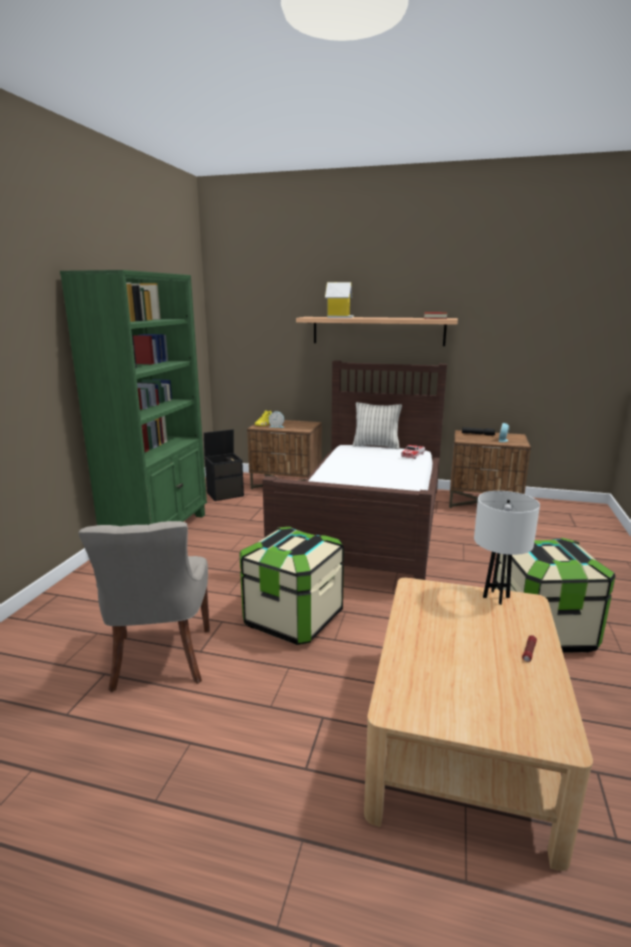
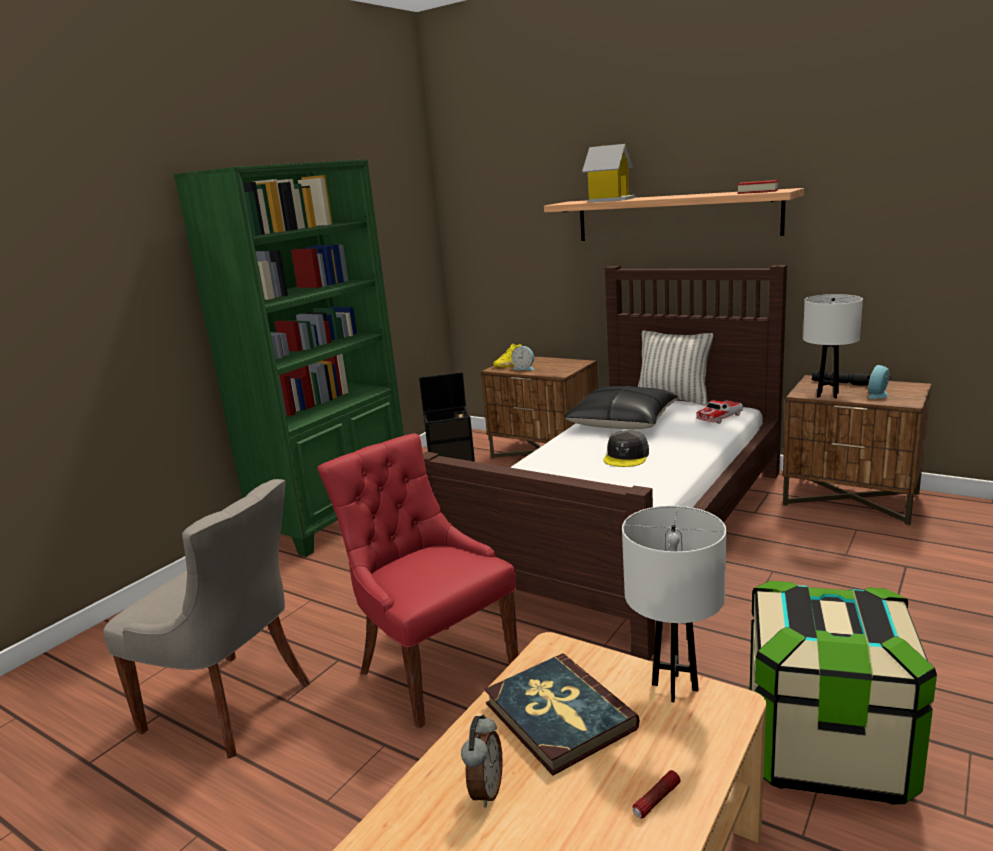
camera: 20 degrees right, 0 degrees up
grey chair [78,521,210,692] -> grey chair turned 75 degrees counterclockwise [103,479,310,758]
storage box [239,527,344,645] -> red chair [317,433,518,728]
none -> alarm clock [461,715,503,808]
none -> book [484,654,640,776]
none -> black pillow [564,386,678,429]
none -> grey cap [603,430,649,467]
none -> white table lamp [803,294,863,399]

